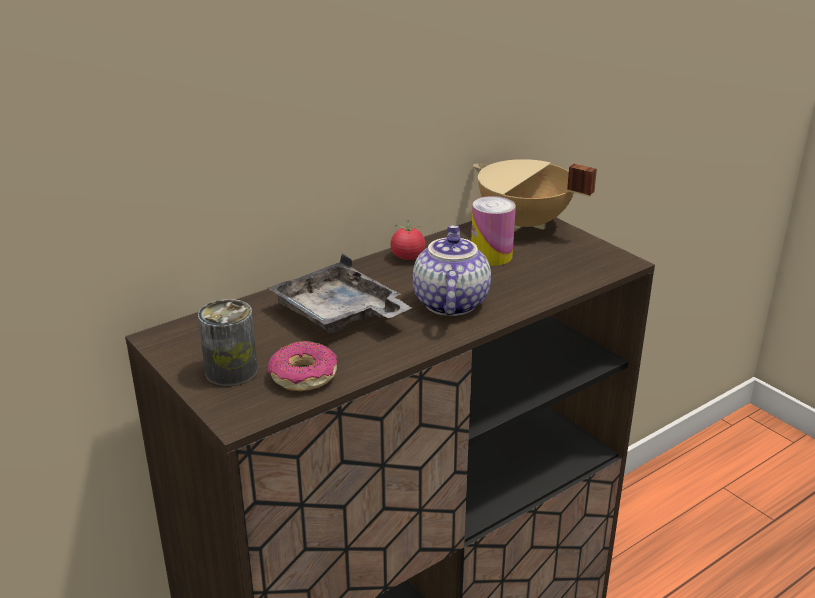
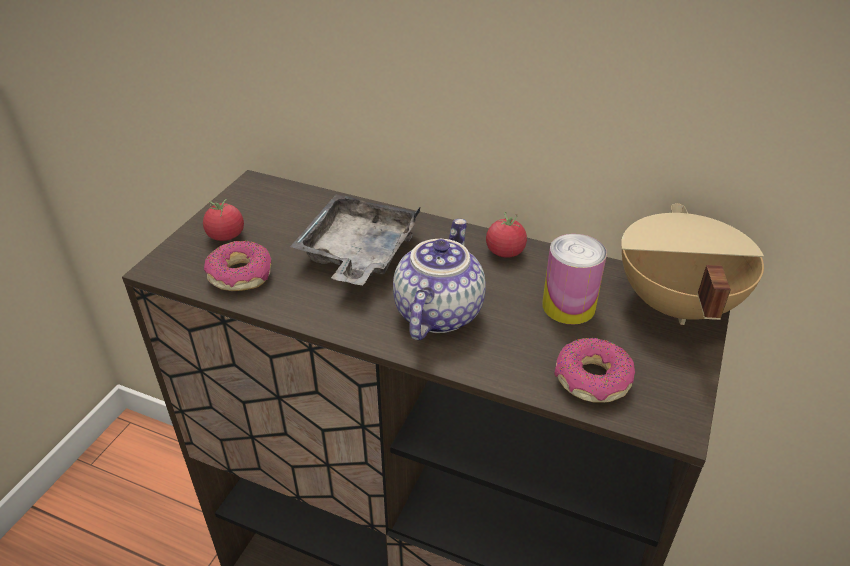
camera: 60 degrees right, 10 degrees up
can [198,299,258,386] -> tomato [203,199,244,241]
teapot [413,225,491,316] -> teapot turned 45 degrees counterclockwise [393,219,486,340]
none -> donut [555,338,635,403]

